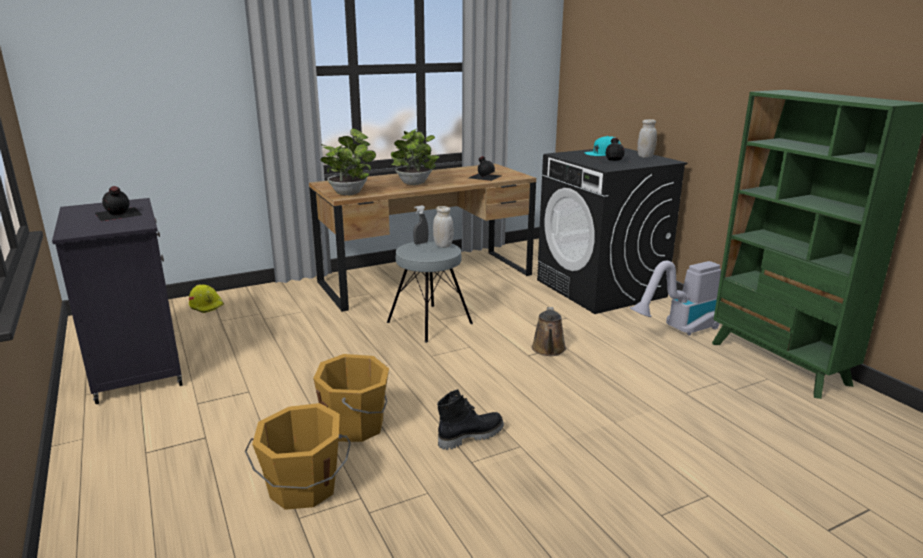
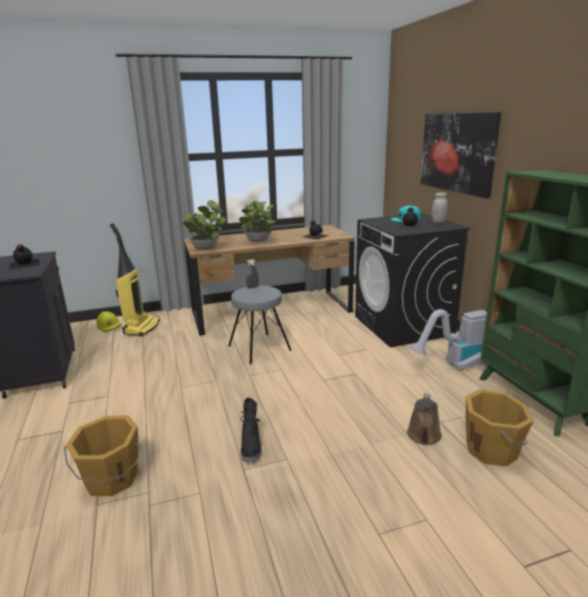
camera: 10 degrees right, 0 degrees up
orange bucket [313,354,389,442] -> orange bucket moved to [466,389,534,466]
white jar [433,206,453,248] -> none
black boot [437,389,504,450] -> black boot turned 105 degrees clockwise [240,398,262,463]
brown watering can [532,307,566,356] -> brown watering can moved to [407,393,442,445]
none -> vacuum cleaner [110,223,160,337]
none -> picture [421,112,501,198]

